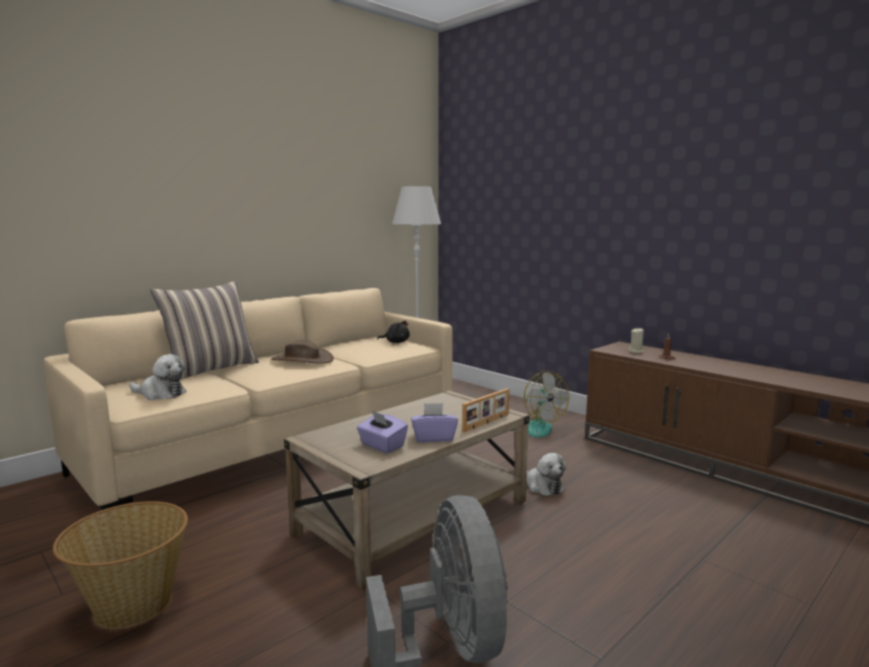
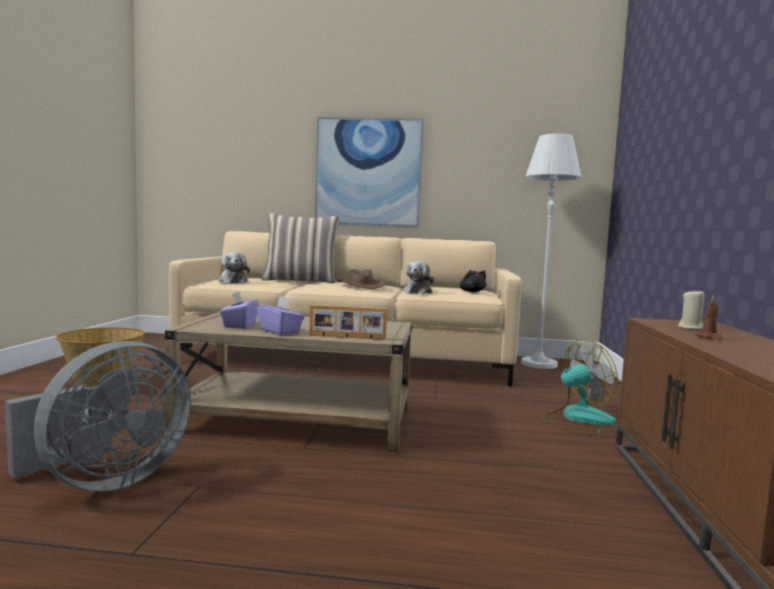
camera: 50 degrees right, 5 degrees down
fan [512,371,569,438] -> fan turned 135 degrees counterclockwise [543,339,618,435]
plush toy [527,453,567,496] -> plush toy moved to [404,261,434,294]
none -> picture [315,117,424,228]

